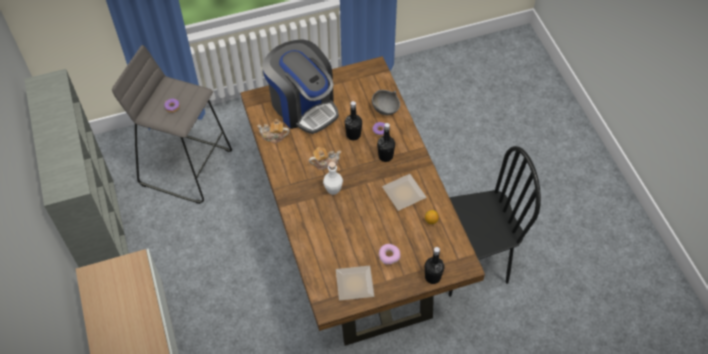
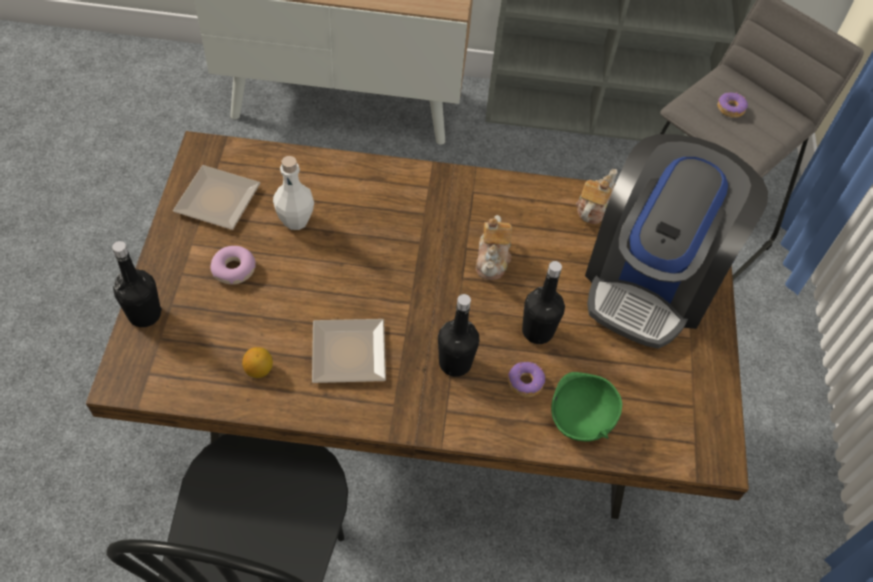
camera: 110 degrees right, 0 degrees up
coffee machine [262,39,339,134] -> coffee machine turned 45 degrees counterclockwise [585,134,768,349]
white bottle [323,162,343,195] -> white bottle moved to [273,156,314,230]
grey bowl [372,90,400,115] -> green bowl [551,372,622,442]

